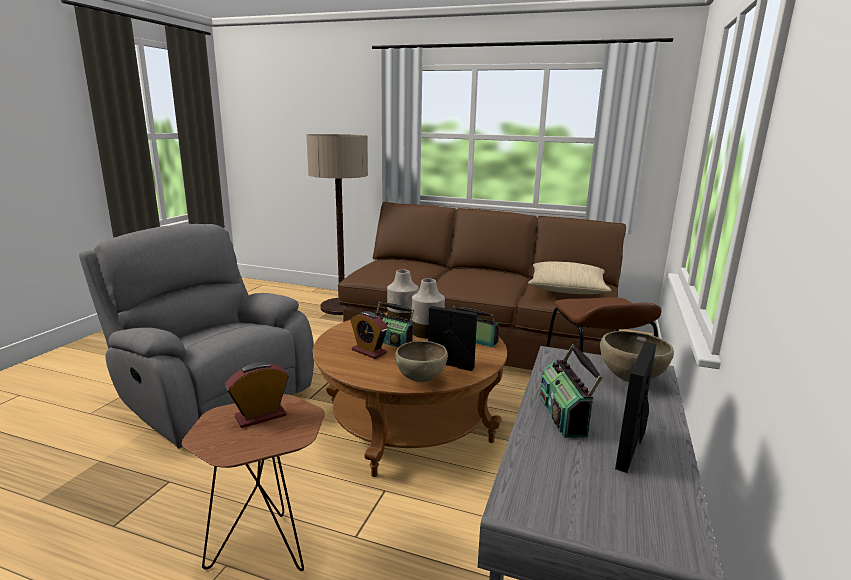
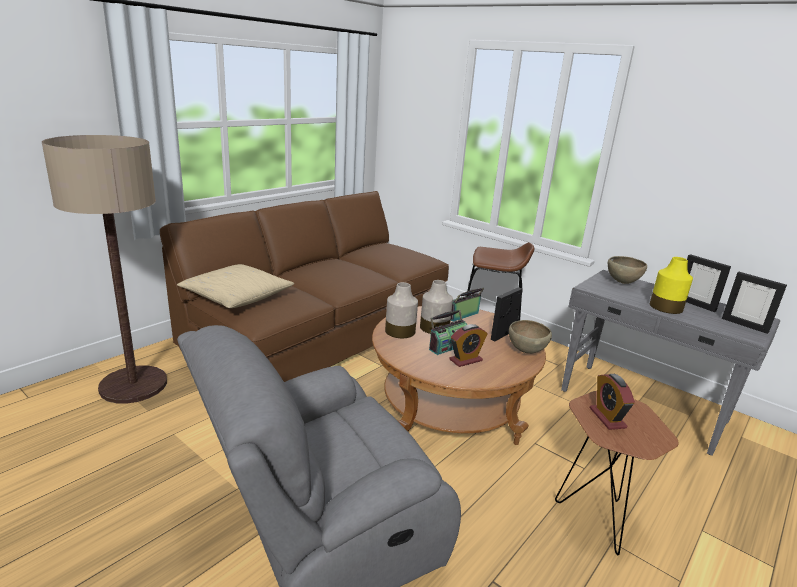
camera: 70 degrees left, 5 degrees up
beige pillow [528,261,612,294] -> beige pillow moved to [177,264,294,308]
radio [540,344,602,438] -> yellow vase [650,257,693,314]
none -> picture frame [722,272,787,334]

